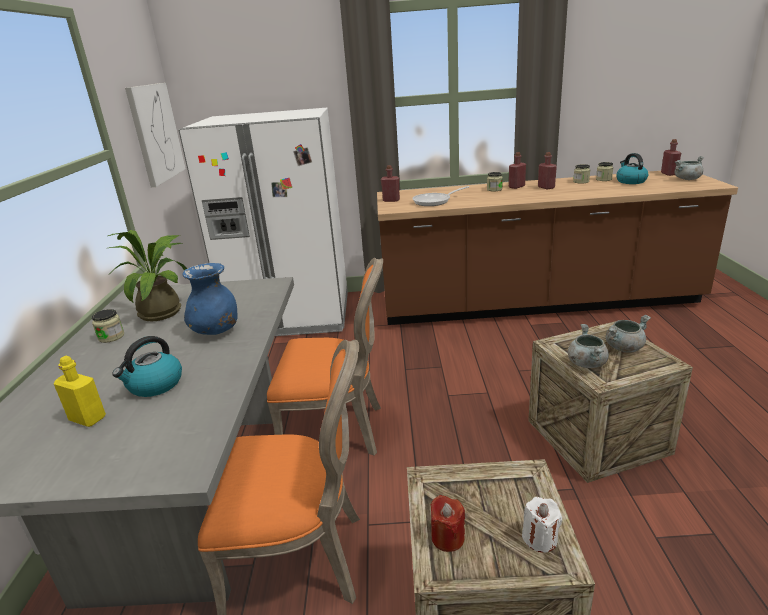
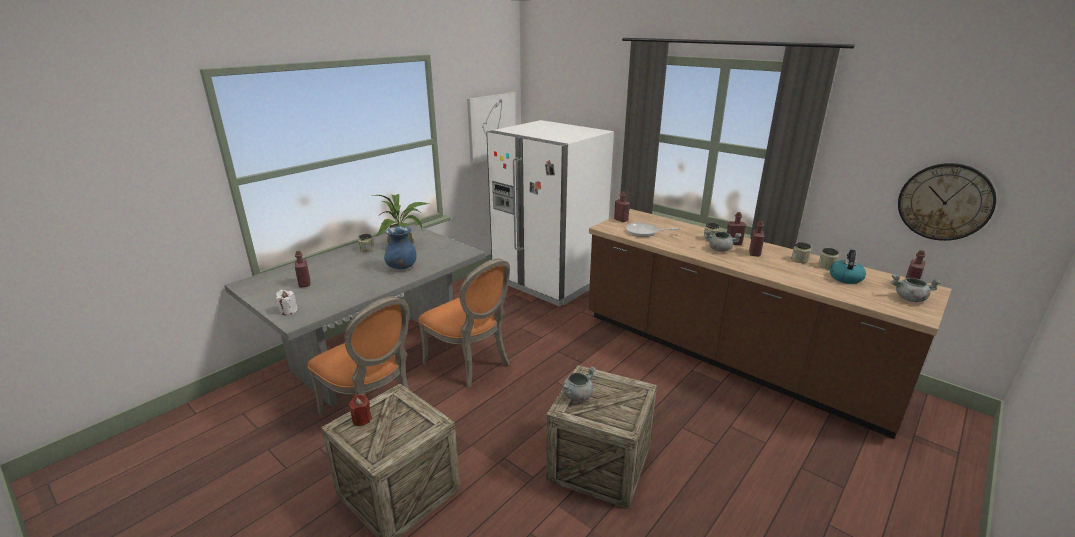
camera: 40 degrees right, 0 degrees up
yellow bottle [54,356,106,427] -> red bottle [295,251,311,288]
kettle [112,336,182,397] -> none
white candle [522,497,562,553] -> white candle moved to [276,290,298,315]
grey cooking pot [606,315,651,353] -> grey cooking pot moved to [705,230,741,252]
none -> wall clock [898,163,996,241]

